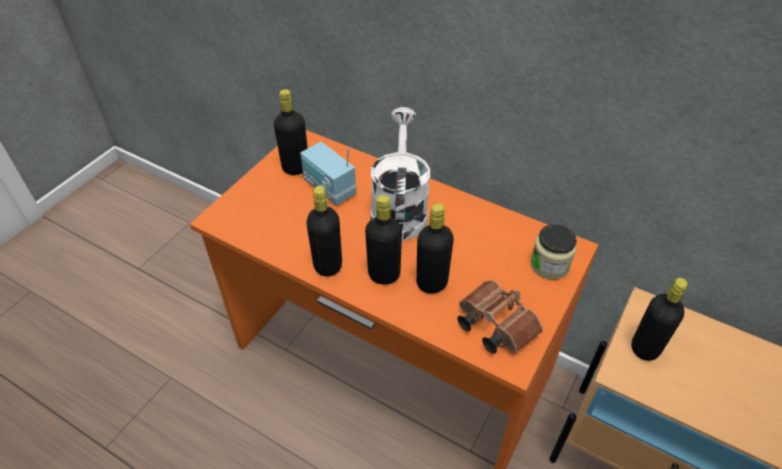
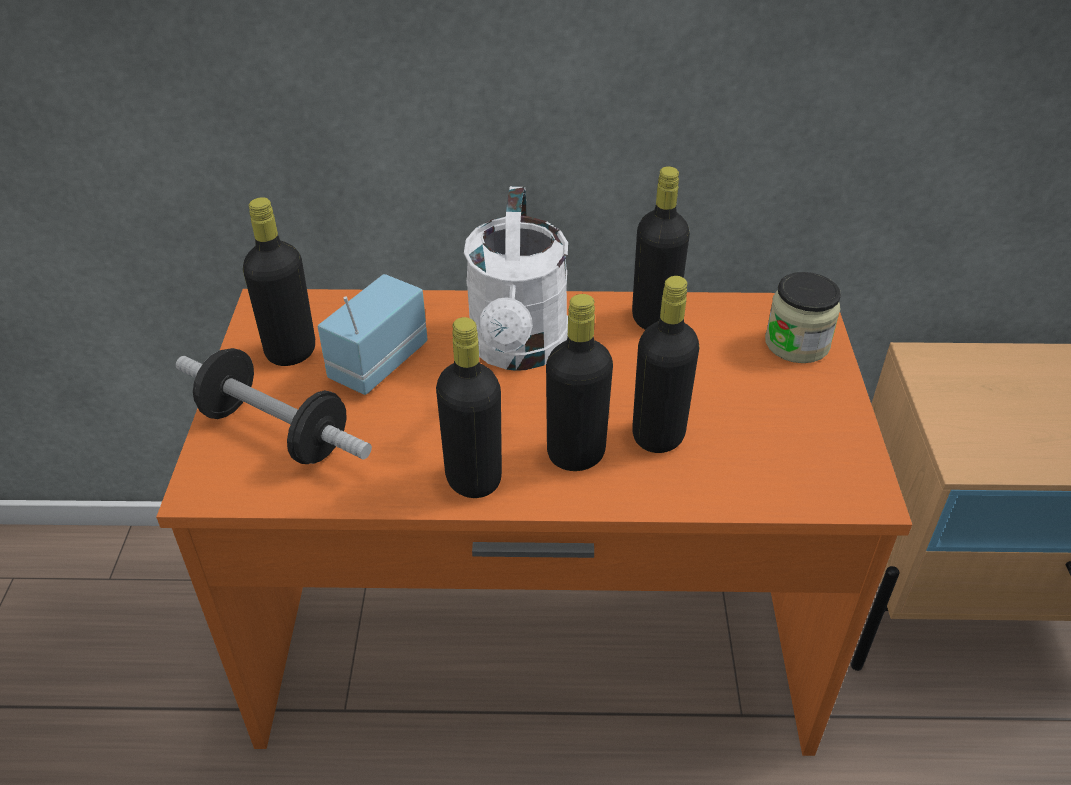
camera: 30 degrees left, 5 degrees down
radio [300,142,356,205] -> radio turned 105 degrees clockwise [318,274,427,395]
white watering can [371,107,430,241] -> white watering can turned 150 degrees counterclockwise [464,186,568,371]
brown binoculars [457,280,543,354] -> none
black bottle [631,278,688,361] -> black bottle moved to [632,166,690,330]
none -> dumbbell [176,348,372,464]

